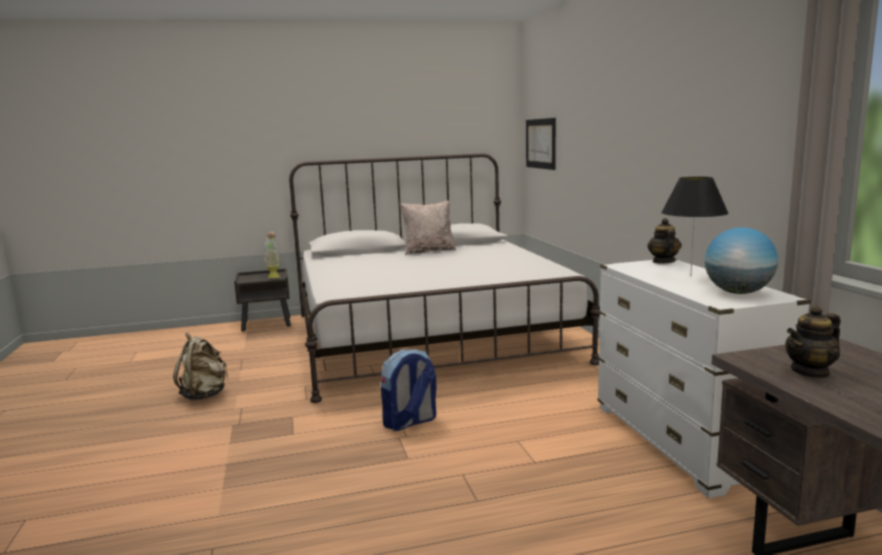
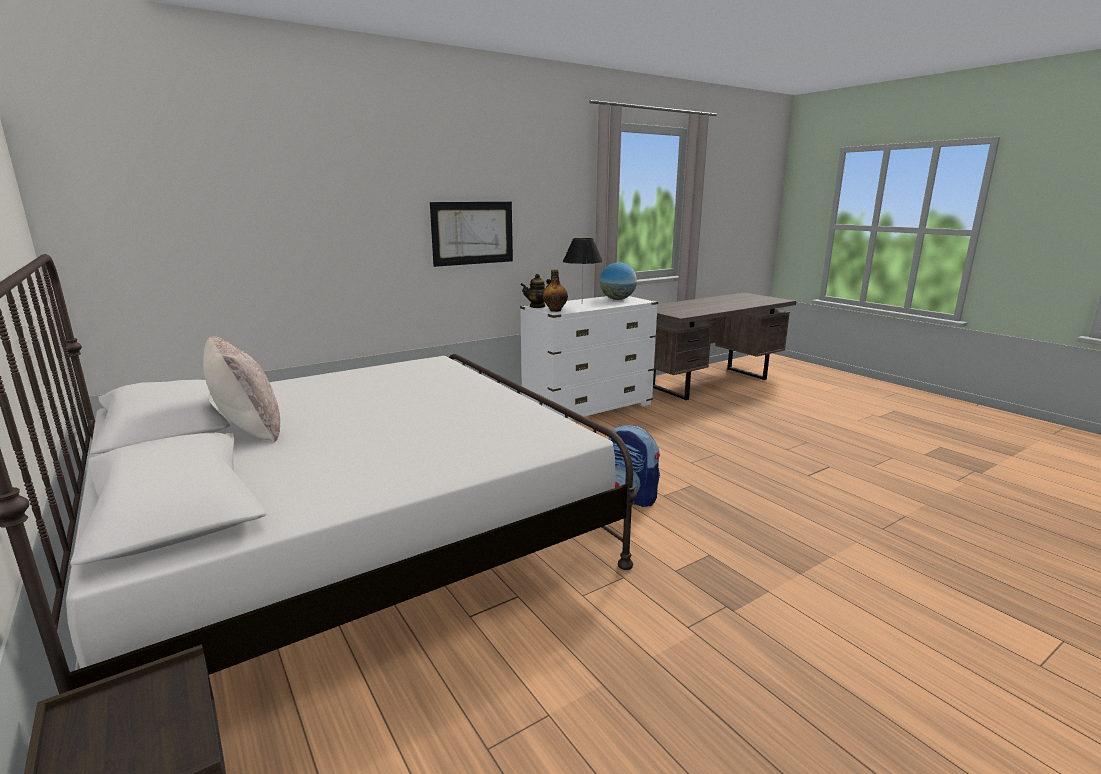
camera: 110 degrees left, 5 degrees up
beige backpack [173,333,228,400] -> none
potted plant [264,232,280,278] -> none
picture [526,118,556,170] -> picture moved to [430,202,513,267]
teapot [785,305,841,379] -> none
none -> bottle [543,269,568,312]

